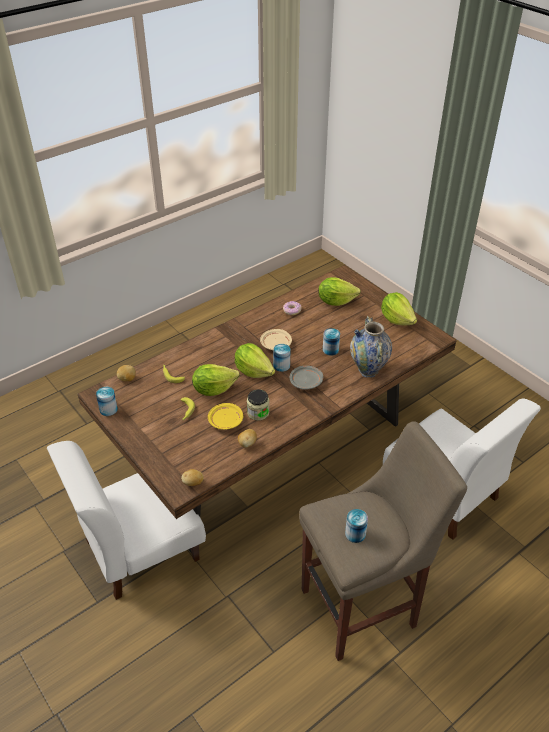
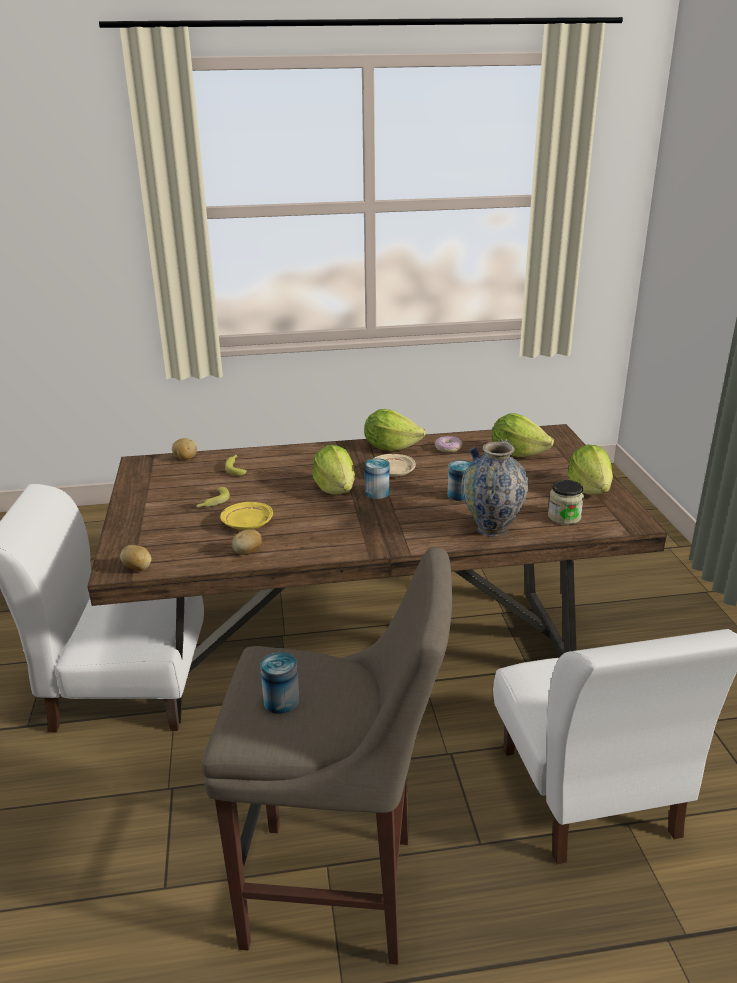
camera: 30 degrees right, 15 degrees down
can [96,387,118,416] -> none
lettuce [192,364,240,396] -> lettuce moved to [364,409,426,451]
jar [247,389,269,421] -> jar moved to [548,480,584,525]
grey plate [290,366,323,389] -> none

